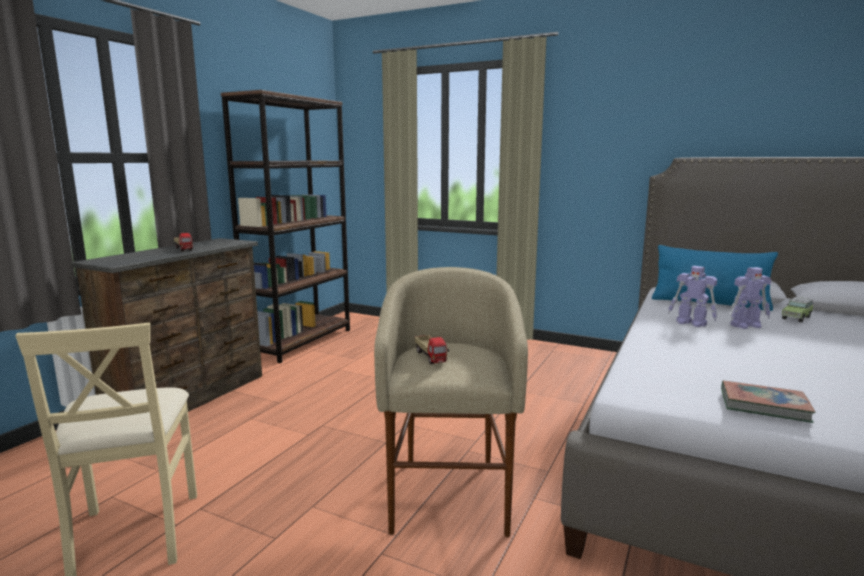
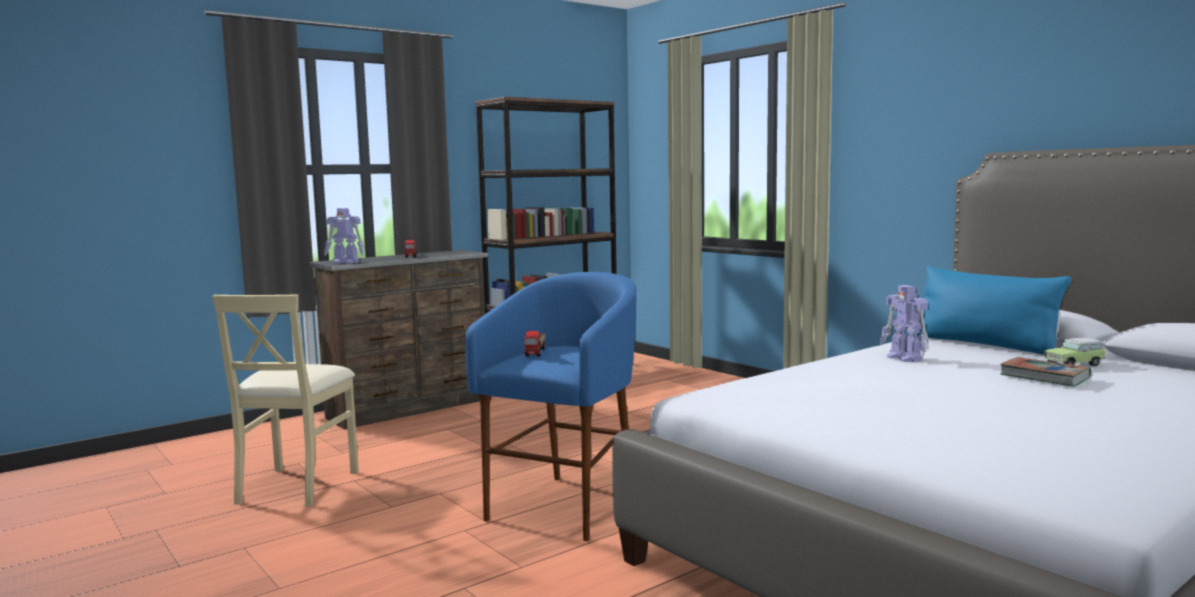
camera: 25 degrees right, 5 degrees down
beige stool [374,267,528,537] -> blue stool [465,272,636,541]
book [721,380,816,423] -> book moved to [1000,357,1091,387]
toy robot [730,267,771,329] -> toy robot moved to [324,208,364,264]

